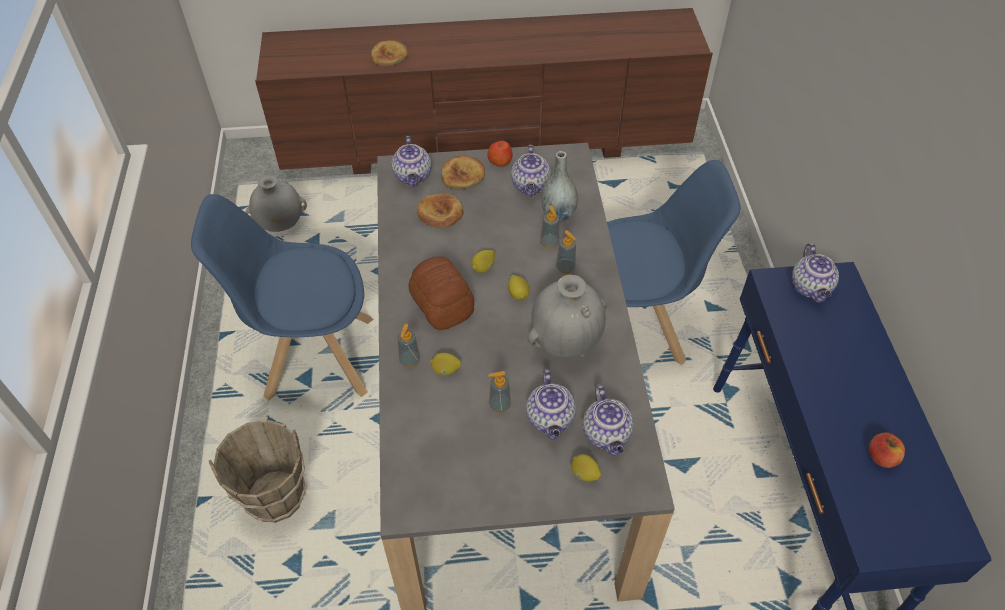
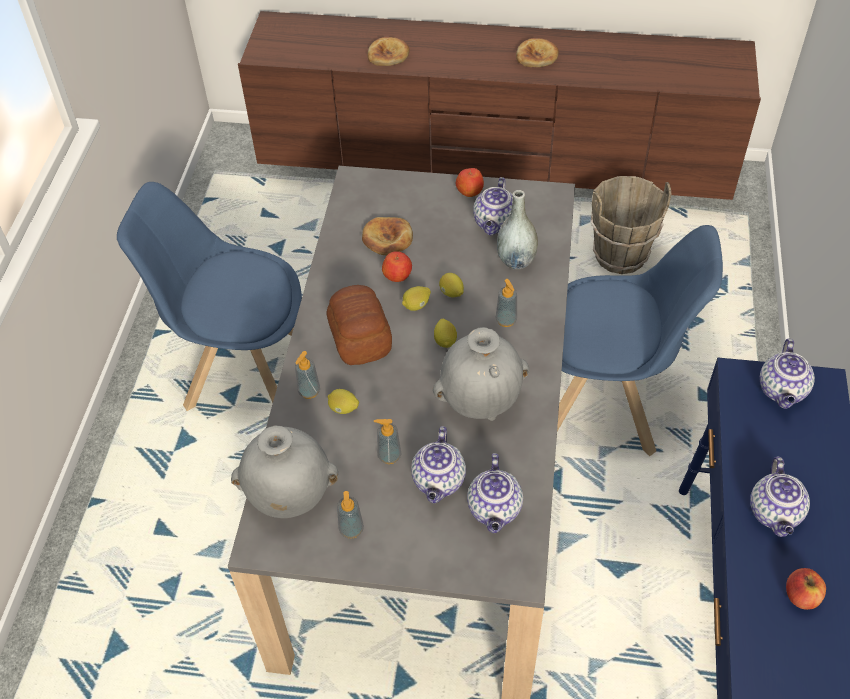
camera: 15 degrees right, 0 degrees up
brown bucket [209,420,306,523] -> brown bucket moved to [590,176,672,274]
grey vase [246,175,307,232] -> grey vase moved to [231,425,338,518]
teapot [391,136,432,187] -> teapot moved to [750,456,810,537]
bread [441,156,485,190] -> bread moved to [516,38,559,67]
soap dispenser [540,205,559,249] -> soap dispenser moved to [337,491,364,538]
lemon [571,454,601,481] -> lemon moved to [439,273,464,297]
none -> apple [382,251,412,282]

